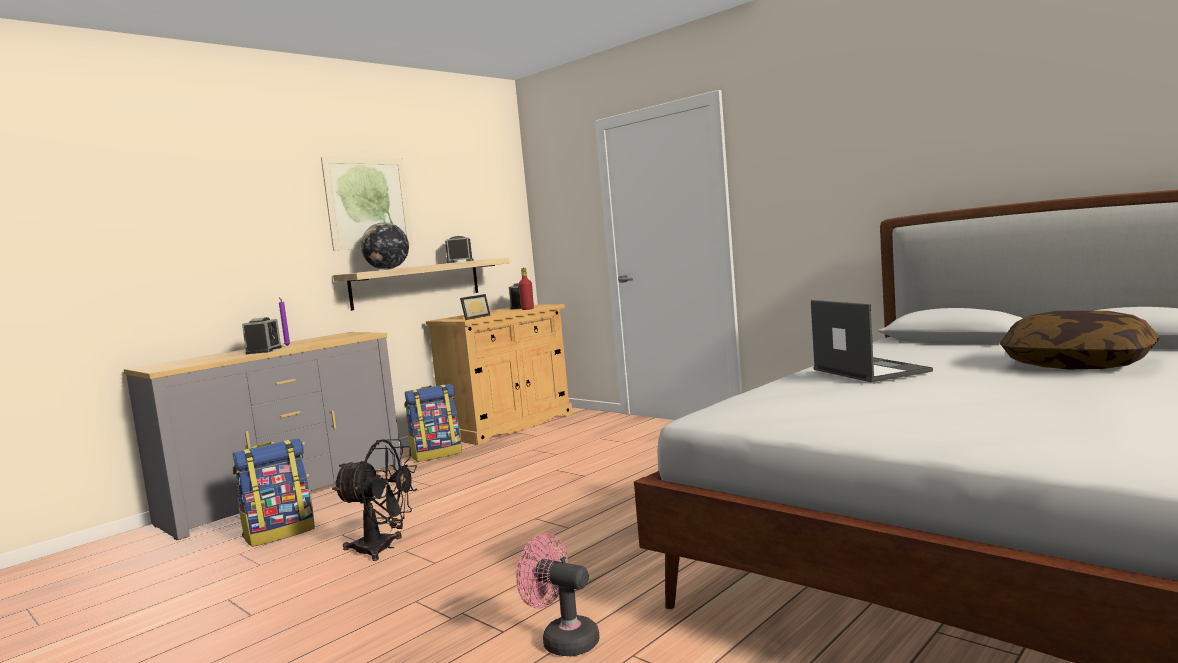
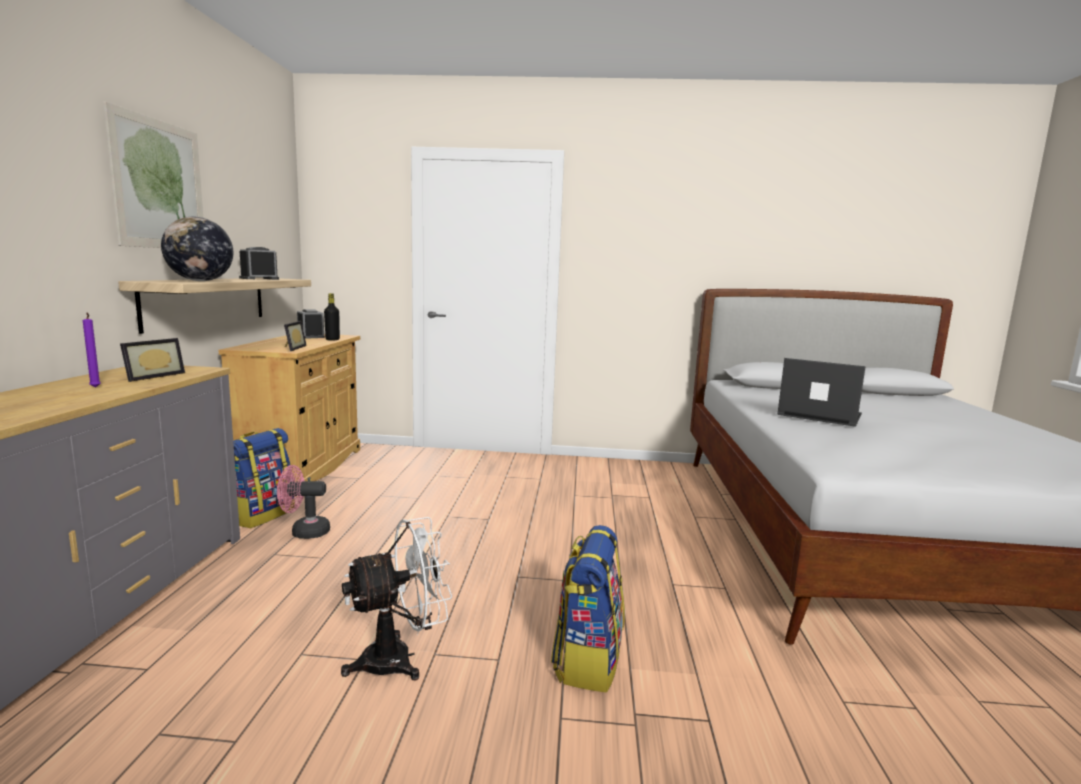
camera: 40 degrees left, 5 degrees up
backpack [233,438,315,547] -> backpack moved to [551,525,625,693]
alarm clock [242,317,282,354] -> none
black fan [332,439,417,561] -> white fan [341,517,452,680]
pink fan [517,533,600,657] -> pink fan moved to [277,465,330,539]
red bottle [519,268,534,310] -> black bottle [324,293,340,341]
pillow [1000,311,1159,370] -> none
none -> picture frame [120,338,185,382]

